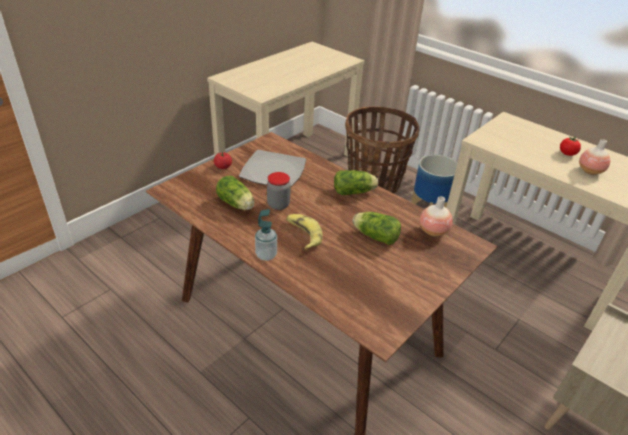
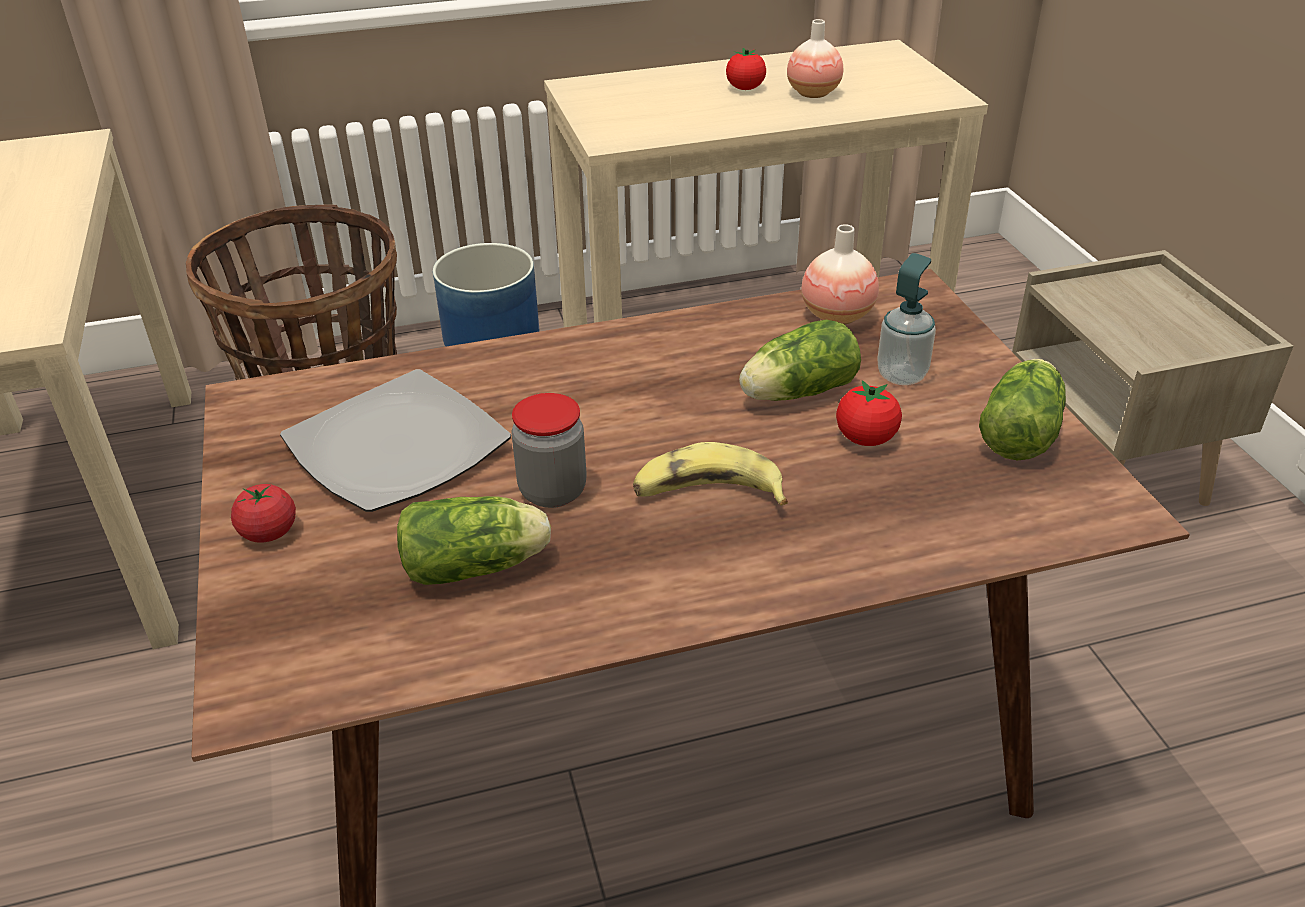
camera: 55 degrees left, 0 degrees up
soap dispenser [255,209,277,261] -> soap dispenser moved to [877,253,936,385]
lettuce [334,170,378,195] -> lettuce moved to [979,359,1066,461]
none -> tomato [836,380,902,446]

